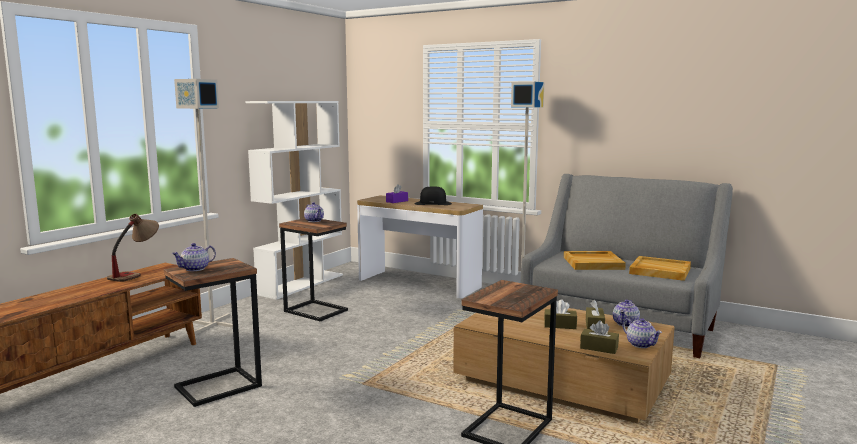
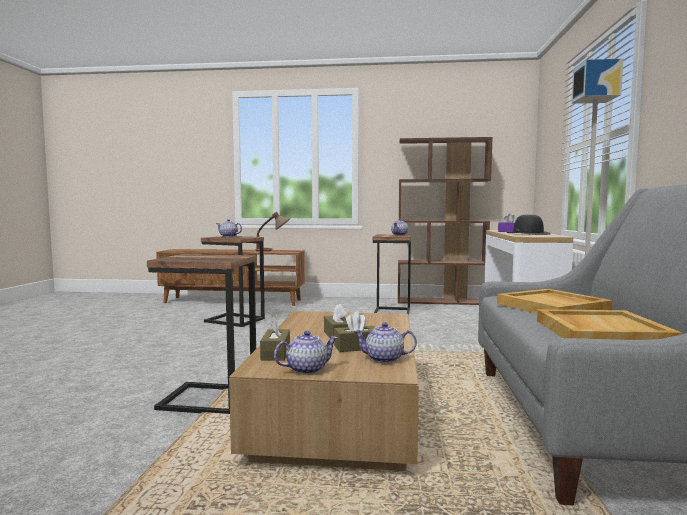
camera: 65 degrees right, 5 degrees down
grey floor lamp [174,79,233,334] -> none
white bookcase [246,101,343,300] -> brown bookcase [398,137,493,305]
teapot [623,318,662,348] -> teapot turned 150 degrees counterclockwise [274,331,338,375]

